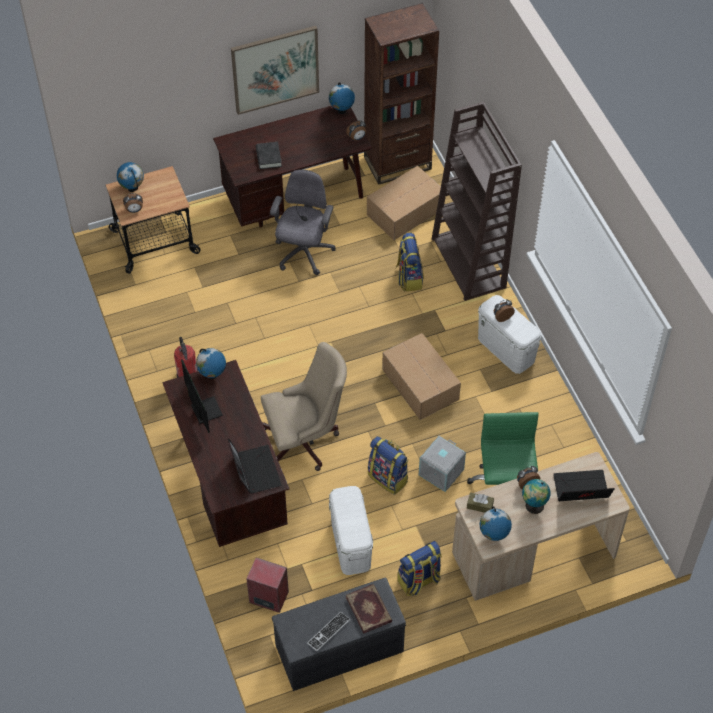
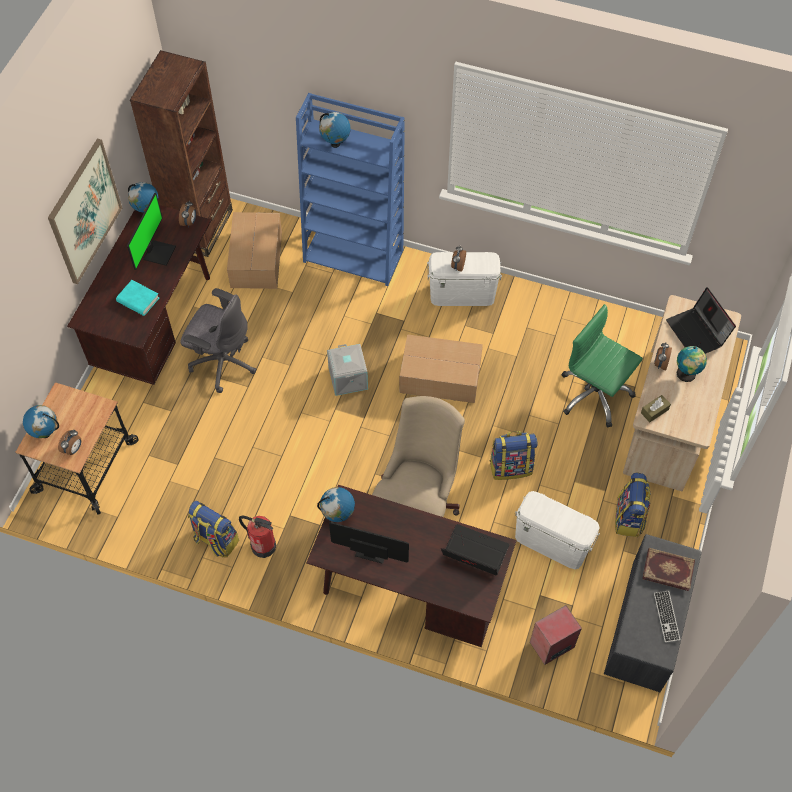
camera: 50 degrees left, 5 degrees up
black book [256,142,282,169] -> turquoise book [116,280,159,316]
grey office chair [270,170,336,275] -> grey office chair turned 150 degrees clockwise [180,288,256,393]
backpack [395,233,424,291] -> backpack moved to [188,501,239,557]
grey storage box [419,436,466,492] -> grey storage box moved to [327,344,368,396]
brown bookcase [432,102,522,301] -> blue bookcase [296,93,405,286]
globe [480,506,512,541] -> globe moved to [319,112,351,148]
laptop [553,470,615,501] -> laptop turned 60 degrees counterclockwise [666,287,736,354]
none -> monitor [127,193,176,270]

